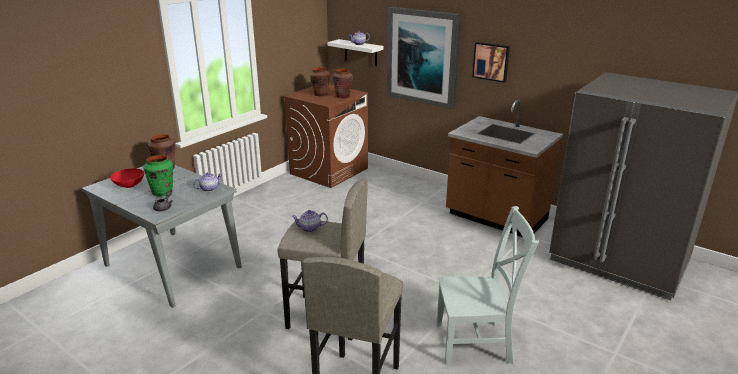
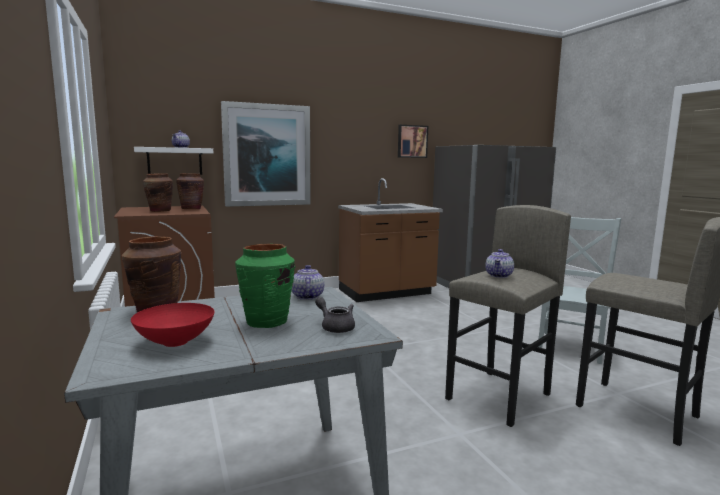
camera: 60 degrees left, 15 degrees down
picture [472,42,510,83] -> picture moved to [398,125,428,158]

